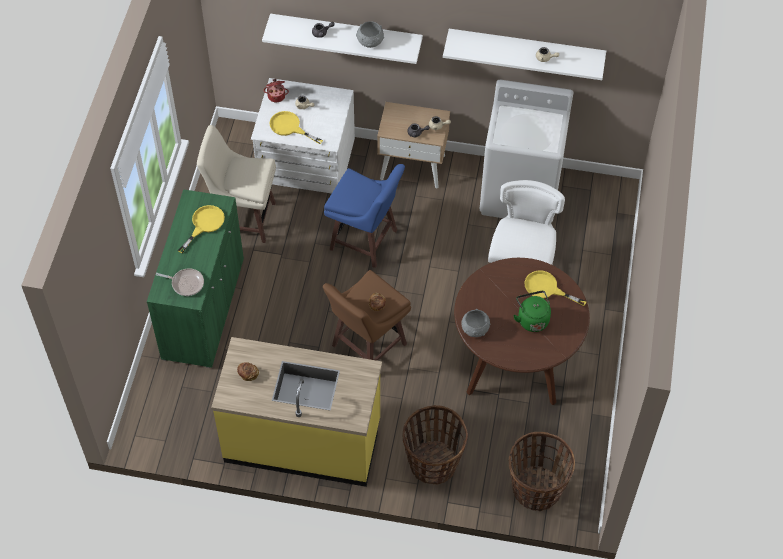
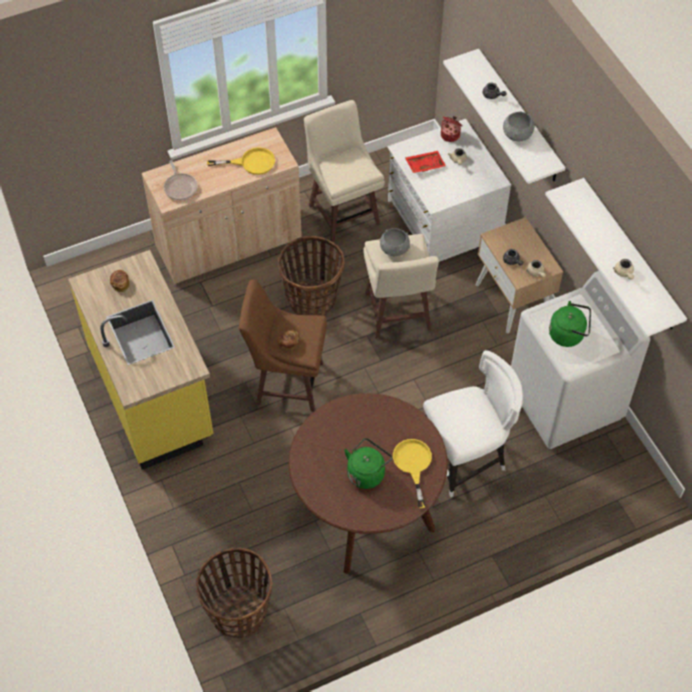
camera: 55 degrees right, 0 degrees up
green cabinet [147,189,244,368] -> beige cabinet [142,127,302,284]
yellow frying pan [269,111,323,144] -> red tray [405,151,446,173]
blue stool [324,164,405,268] -> beige stool [363,234,439,338]
basket [403,405,468,485] -> basket moved to [278,236,345,315]
grey bowl [461,309,490,337] -> grey bowl moved to [380,228,410,256]
none -> green kettle [549,301,591,347]

